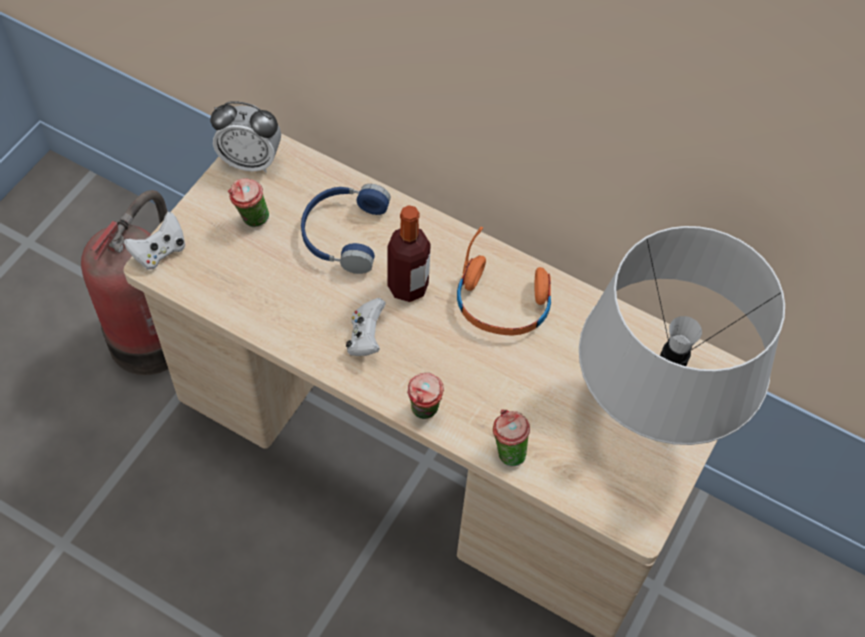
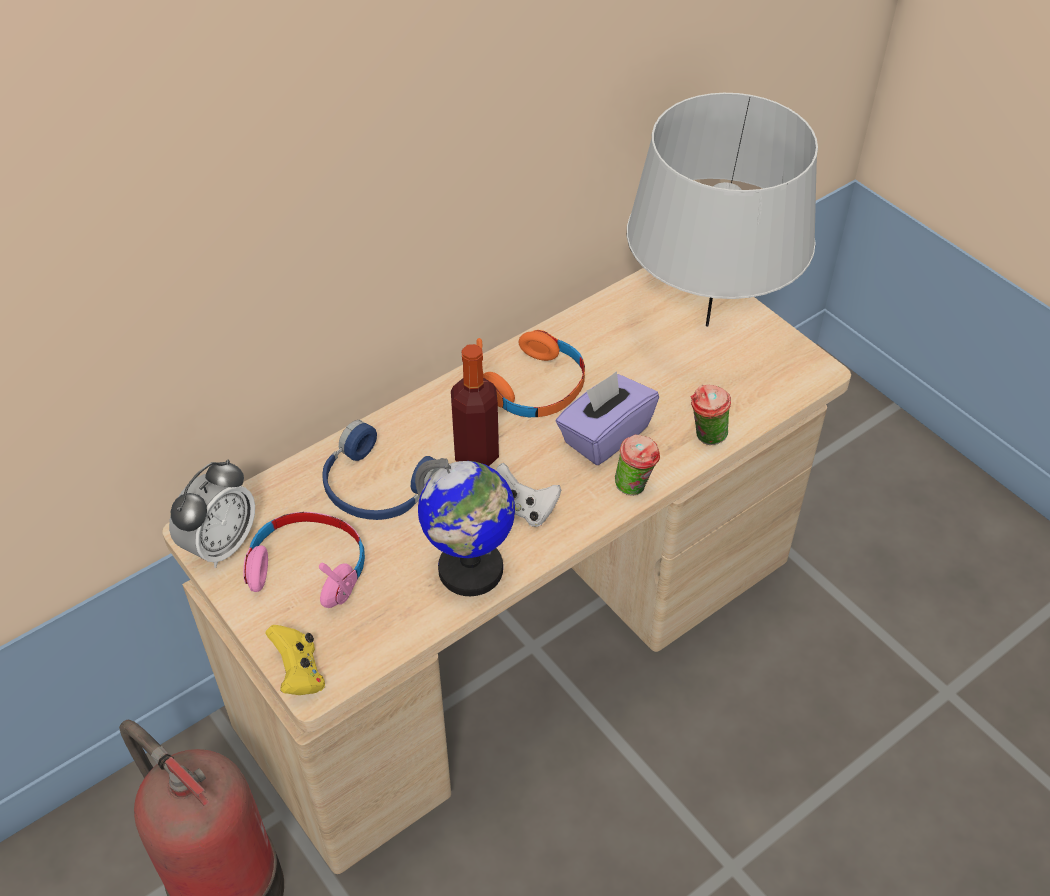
camera: 65 degrees left, 10 degrees down
white game controller [124,212,186,270] -> yellow game controller [265,625,325,695]
cup [228,178,269,227] -> pink headphones [243,512,365,608]
none -> globe [415,458,515,596]
none -> purple tissue box [556,371,659,465]

